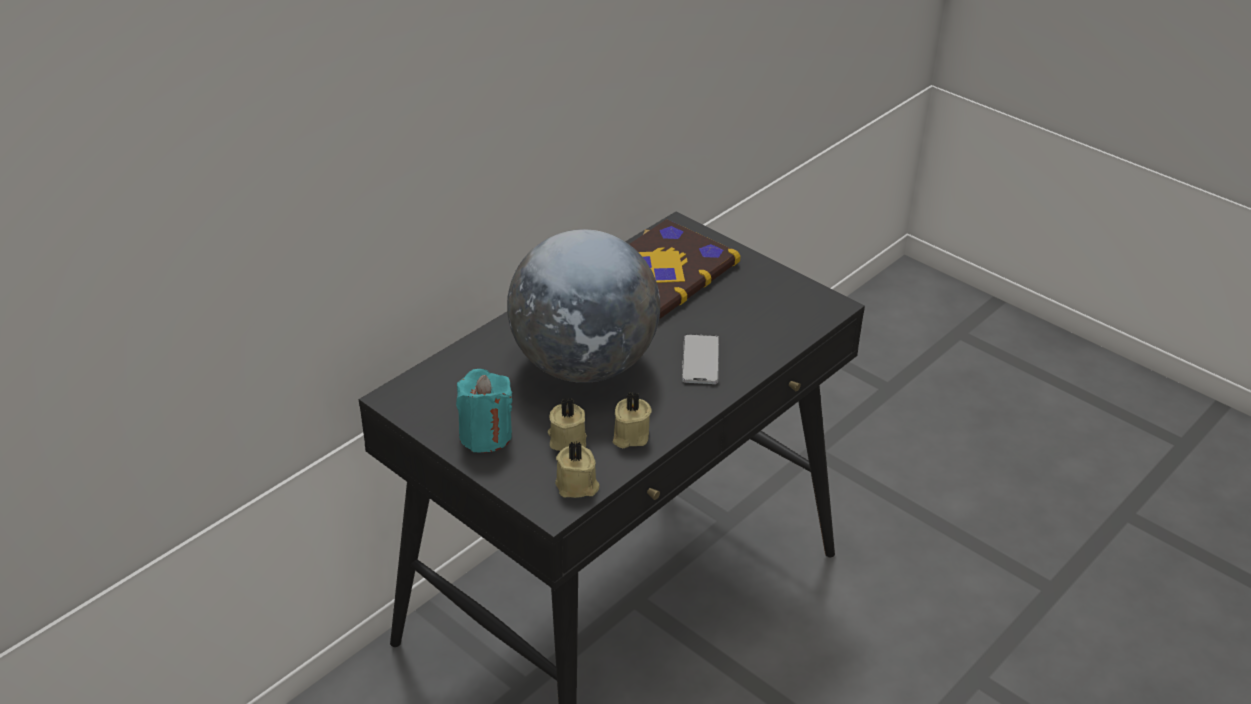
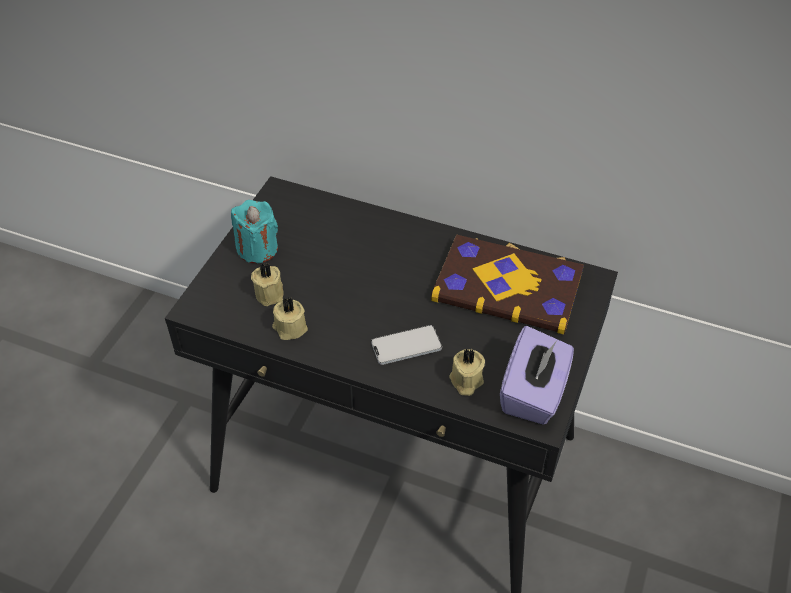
camera: 70 degrees right, 10 degrees up
globe [507,229,660,383] -> none
beige candle [555,442,599,498] -> beige candle moved to [449,348,485,396]
none -> purple tissue box [500,326,574,424]

